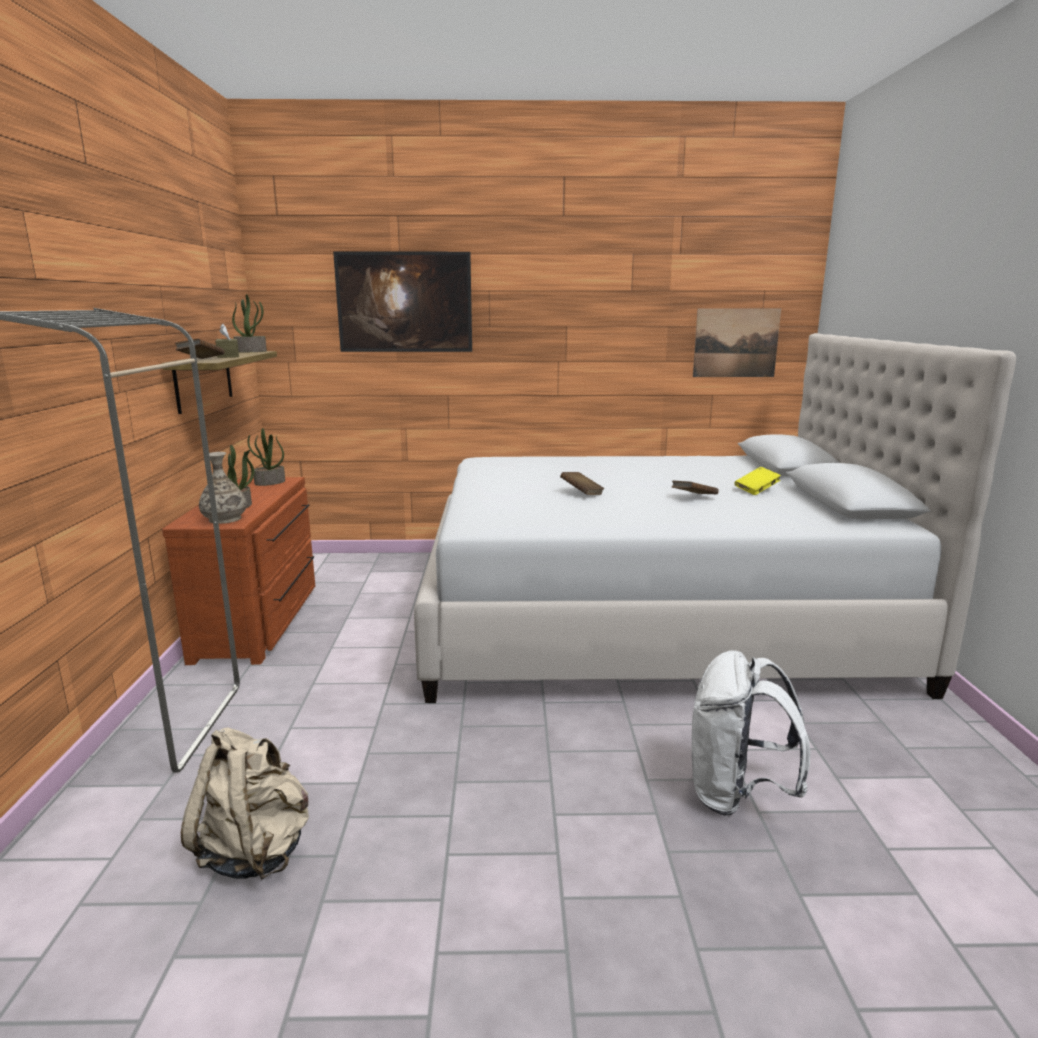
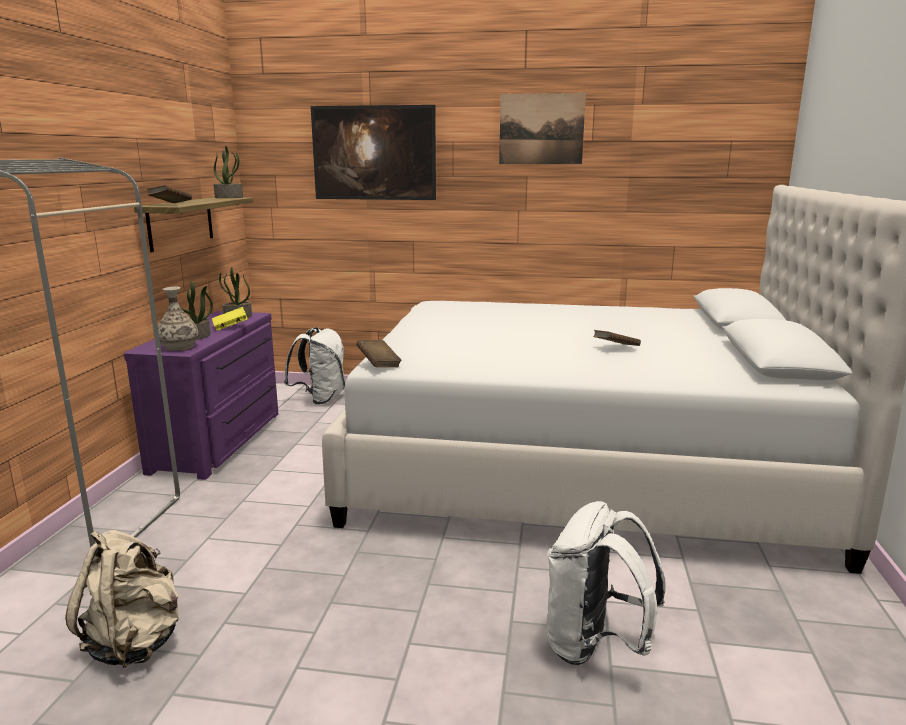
camera: 10 degrees right, 0 degrees up
brown dresser [162,477,315,665] -> purple dresser [124,311,278,480]
brown tissue box [215,324,239,358] -> none
brown book [560,472,604,495] -> brown book moved to [356,340,401,367]
picture [693,309,781,377] -> picture moved to [499,93,586,164]
yellow book [735,467,781,495] -> yellow book moved to [212,307,248,331]
none -> white backpack [284,327,345,405]

